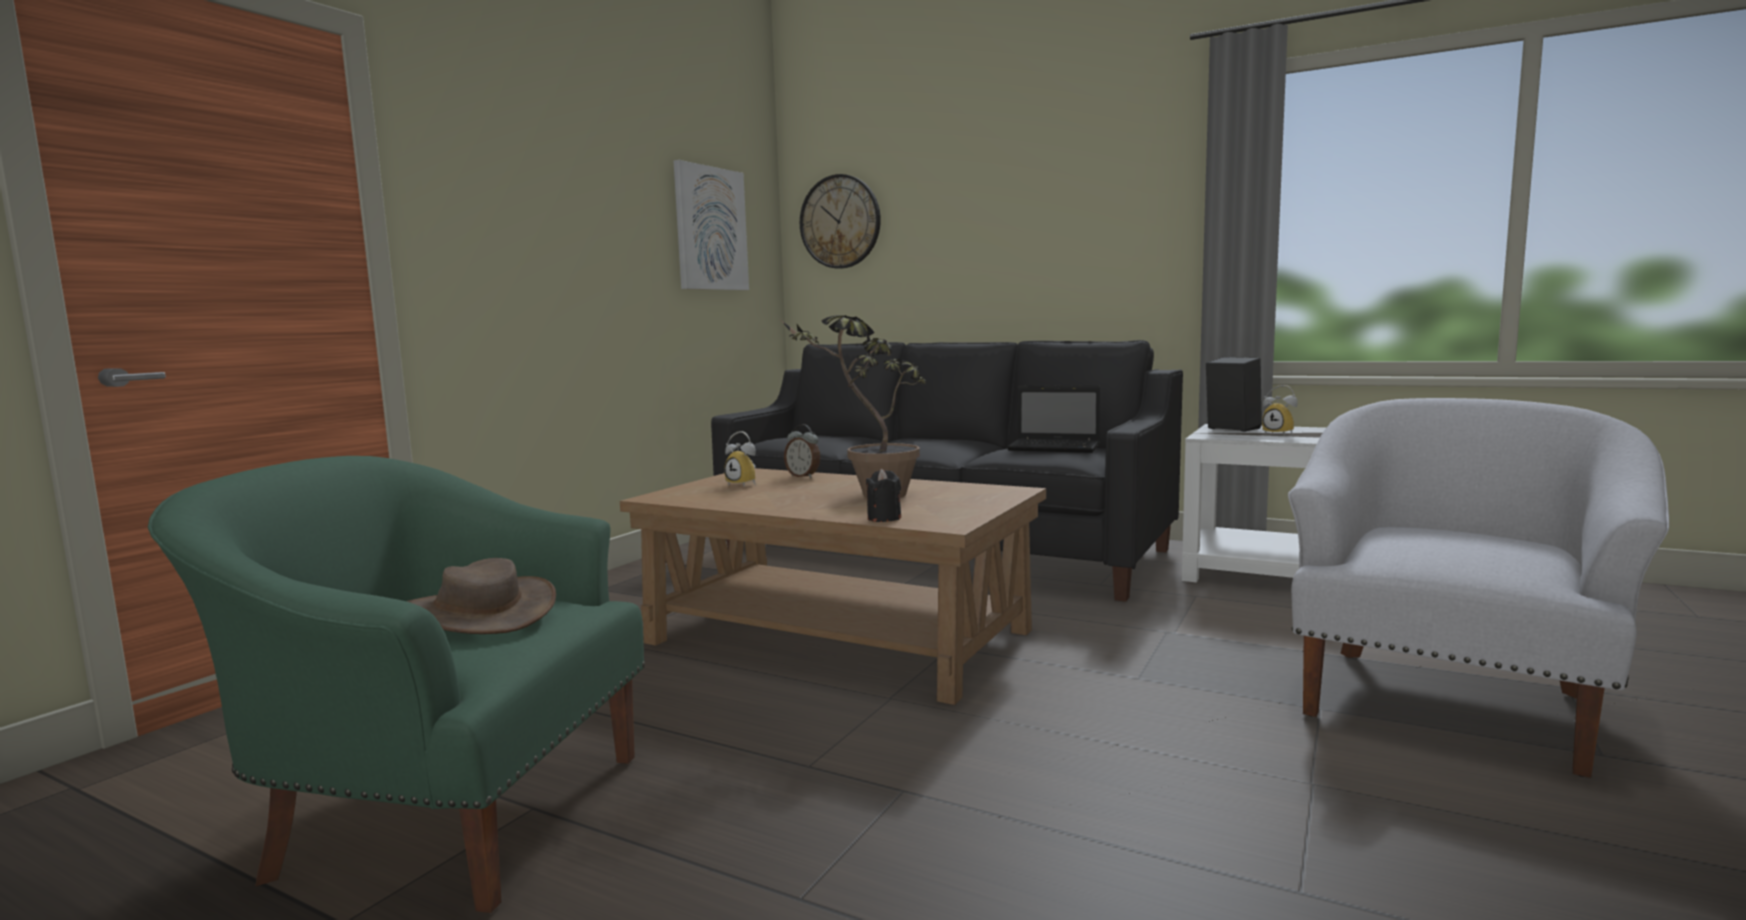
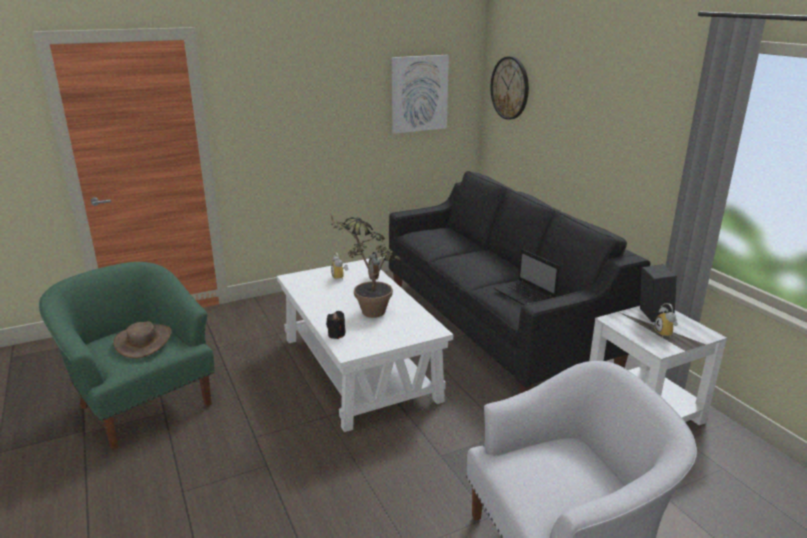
camera: 35 degrees right, 15 degrees up
brown coffee table [620,468,1046,705] -> white coffee table [277,259,453,432]

